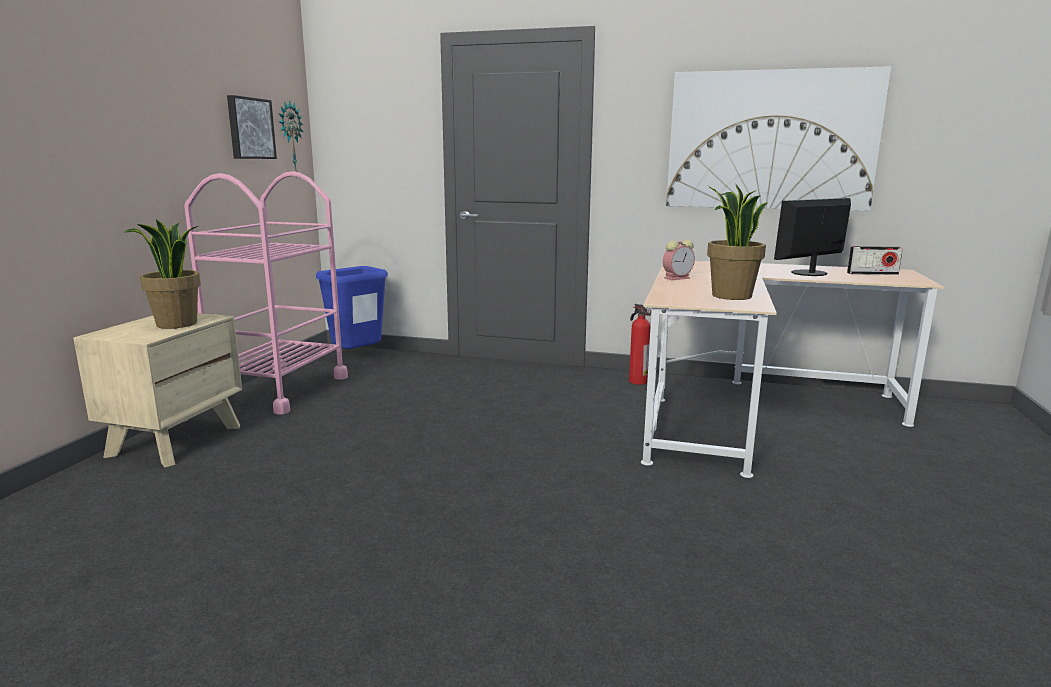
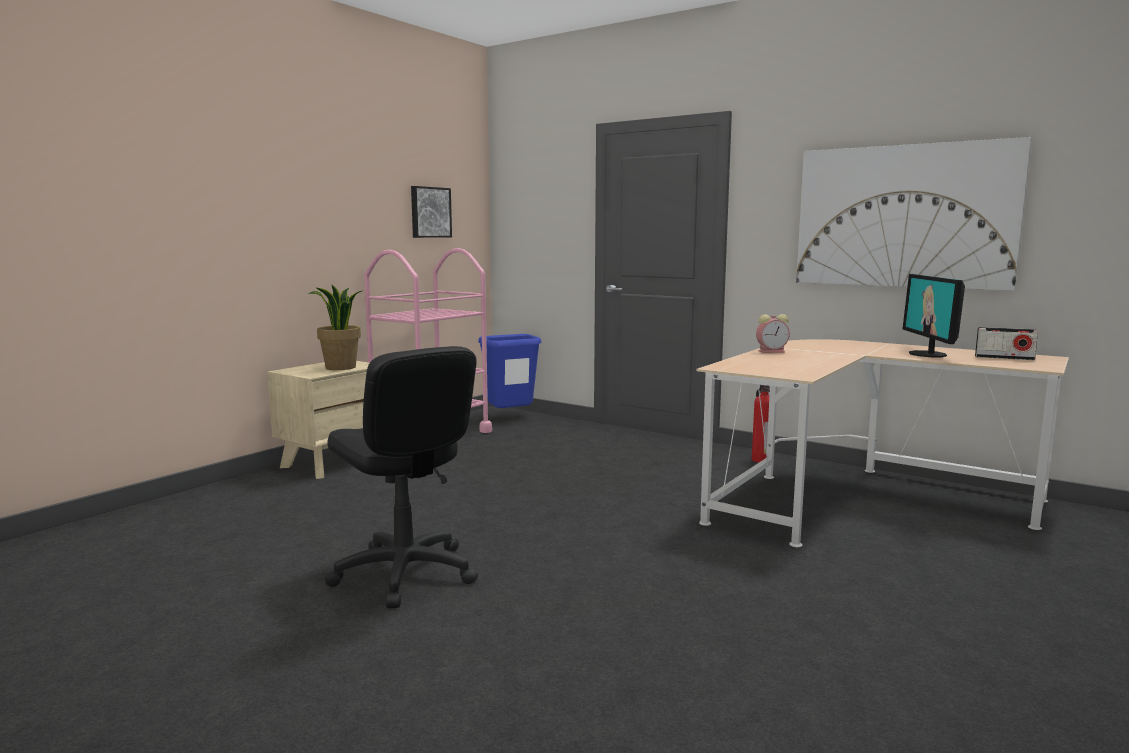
camera: 20 degrees right, 5 degrees down
wall clock [279,100,303,172] -> none
potted plant [707,184,768,300] -> none
monitor [774,198,851,276] -> monitor turned 75 degrees counterclockwise [903,274,965,357]
none -> black office chair [325,346,478,608]

